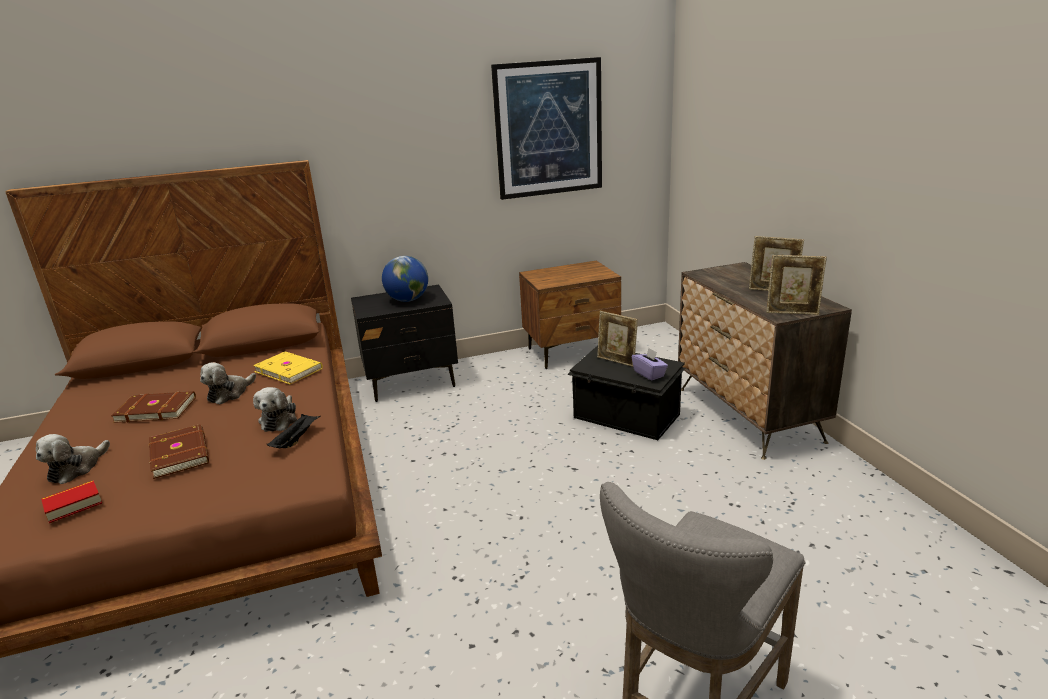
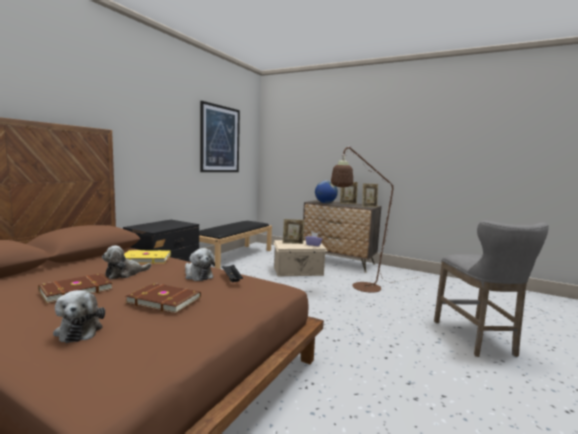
camera: 45 degrees left, 15 degrees down
book [41,480,102,523] -> none
plush toy [200,362,256,404] -> plush toy turned 60 degrees clockwise [102,245,151,279]
globe [382,256,428,302] -> globe moved to [315,181,338,203]
brown nightstand [519,261,621,369] -> black bench [199,221,272,269]
black storage box [567,345,685,440] -> beige storage box [273,240,328,276]
none -> brown floor lamp [331,146,418,293]

